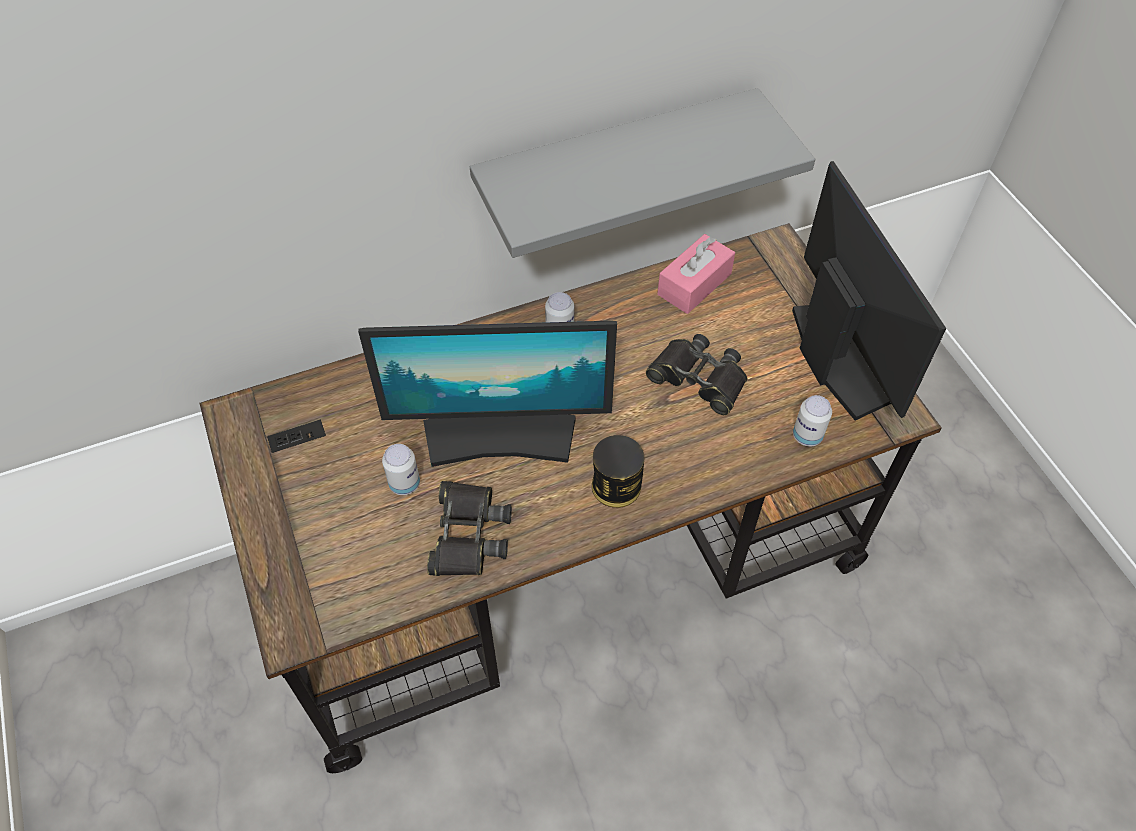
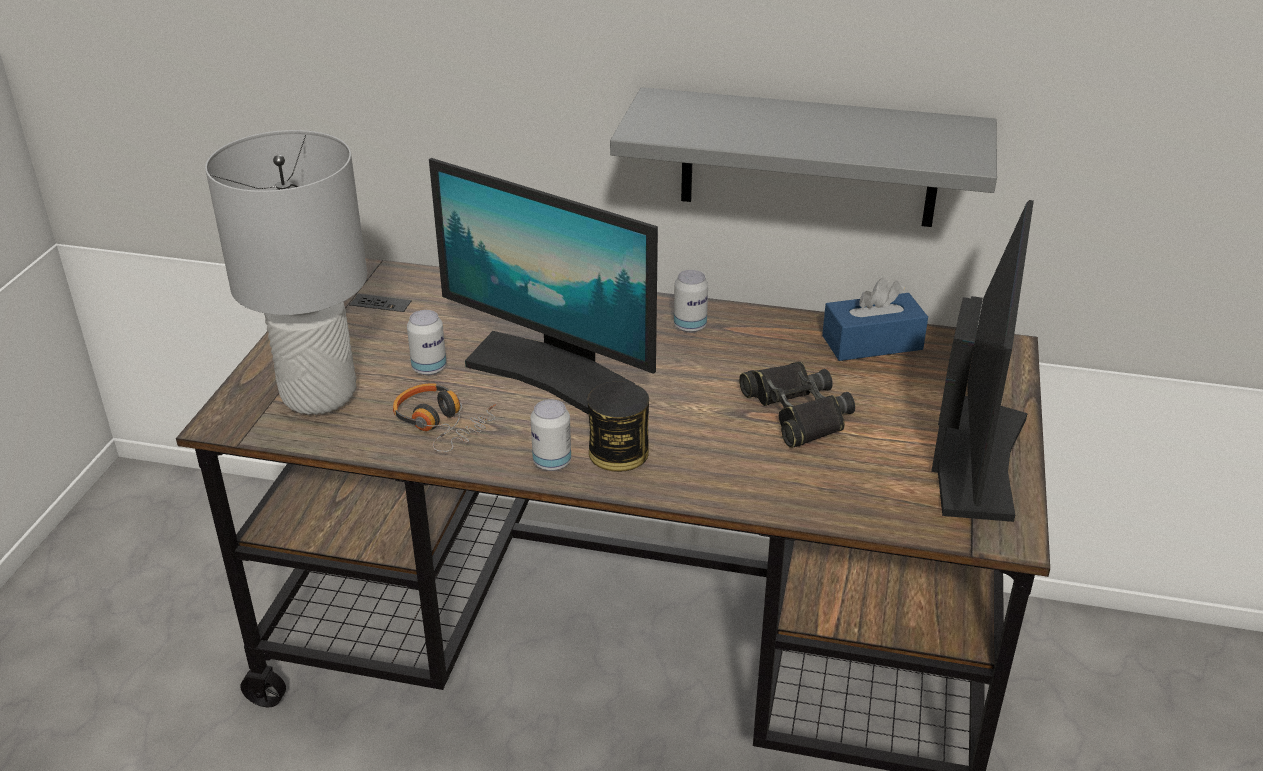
camera: 35 degrees right, 20 degrees down
black binoculars [427,481,512,576] -> headphones [393,383,496,452]
pink tissue box [657,234,735,314] -> blue tissue box [822,278,928,361]
can [793,395,832,447] -> can moved to [530,399,571,471]
none -> grey table lamp [205,130,367,415]

